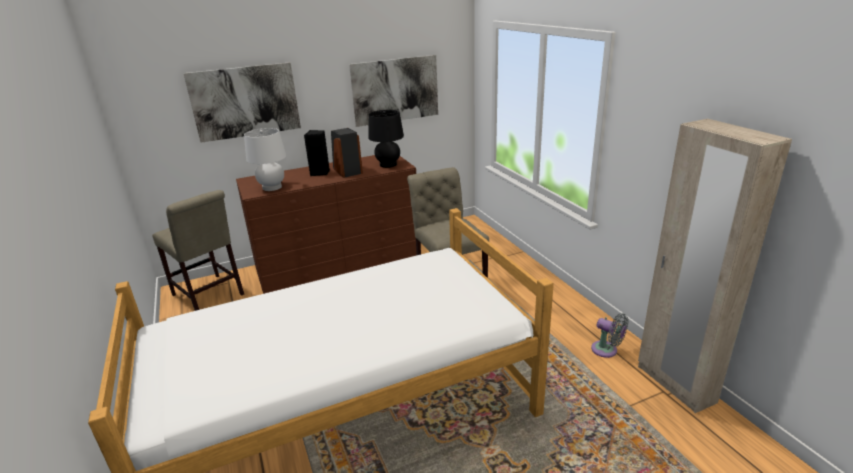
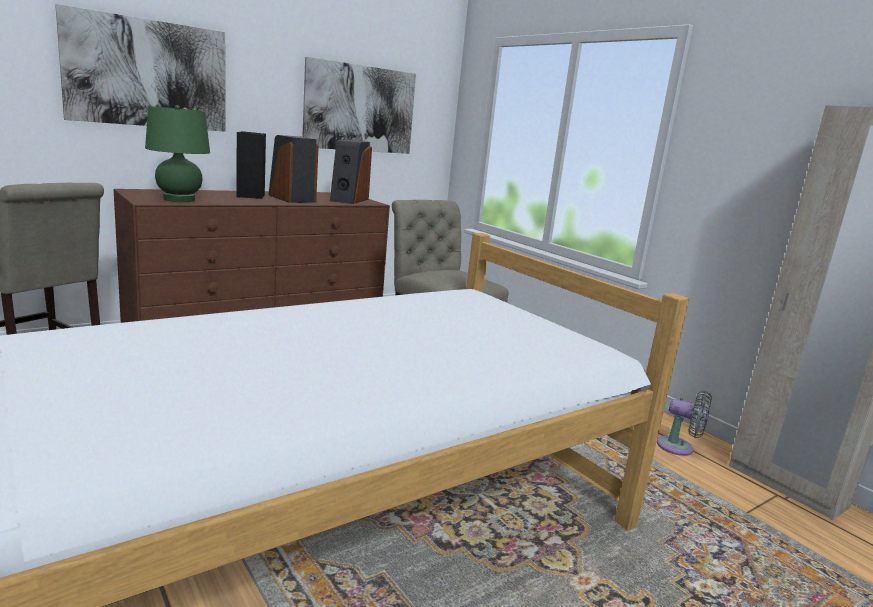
camera: 15 degrees left, 10 degrees down
white table lamp [244,128,286,191] -> green table lamp [145,105,210,202]
black table lamp [368,110,404,168] -> speaker [330,139,372,204]

